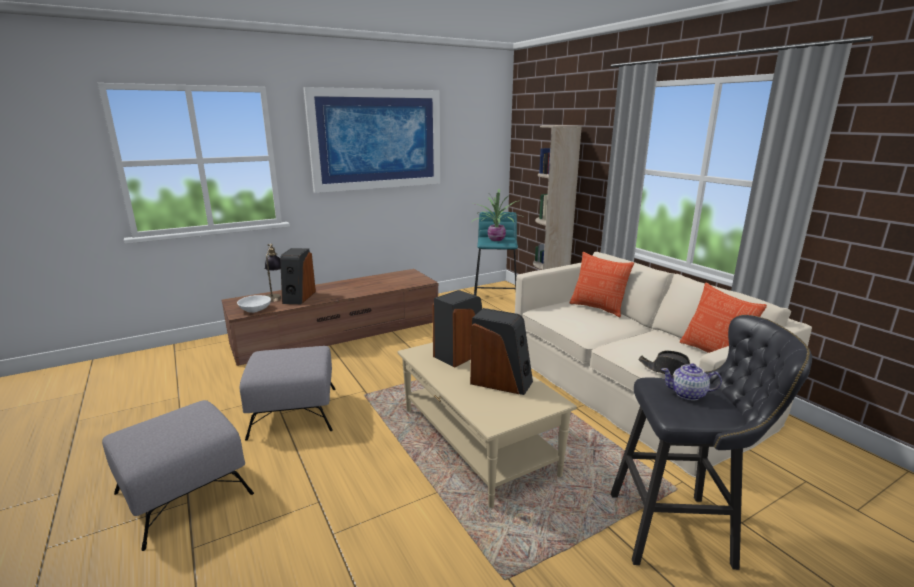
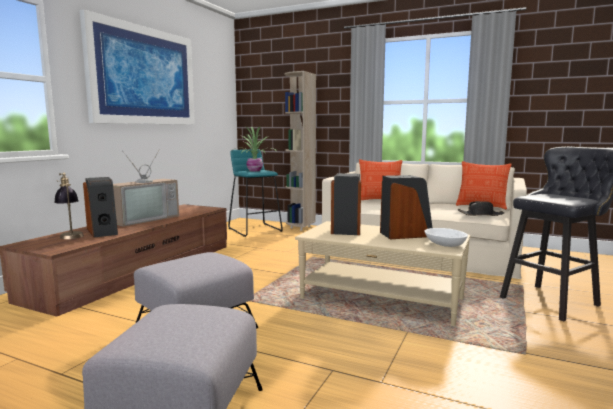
camera: 35 degrees left, 10 degrees down
white bowl [237,295,271,313] -> white bowl moved to [424,228,468,247]
teapot [661,363,722,401] -> none
none -> television [113,149,179,226]

